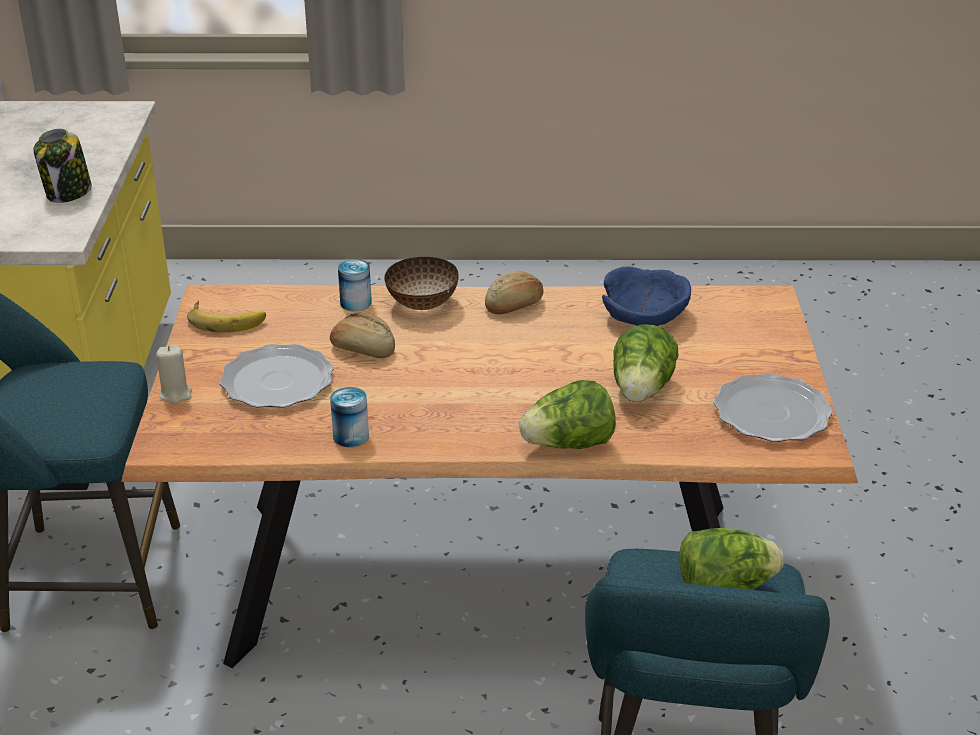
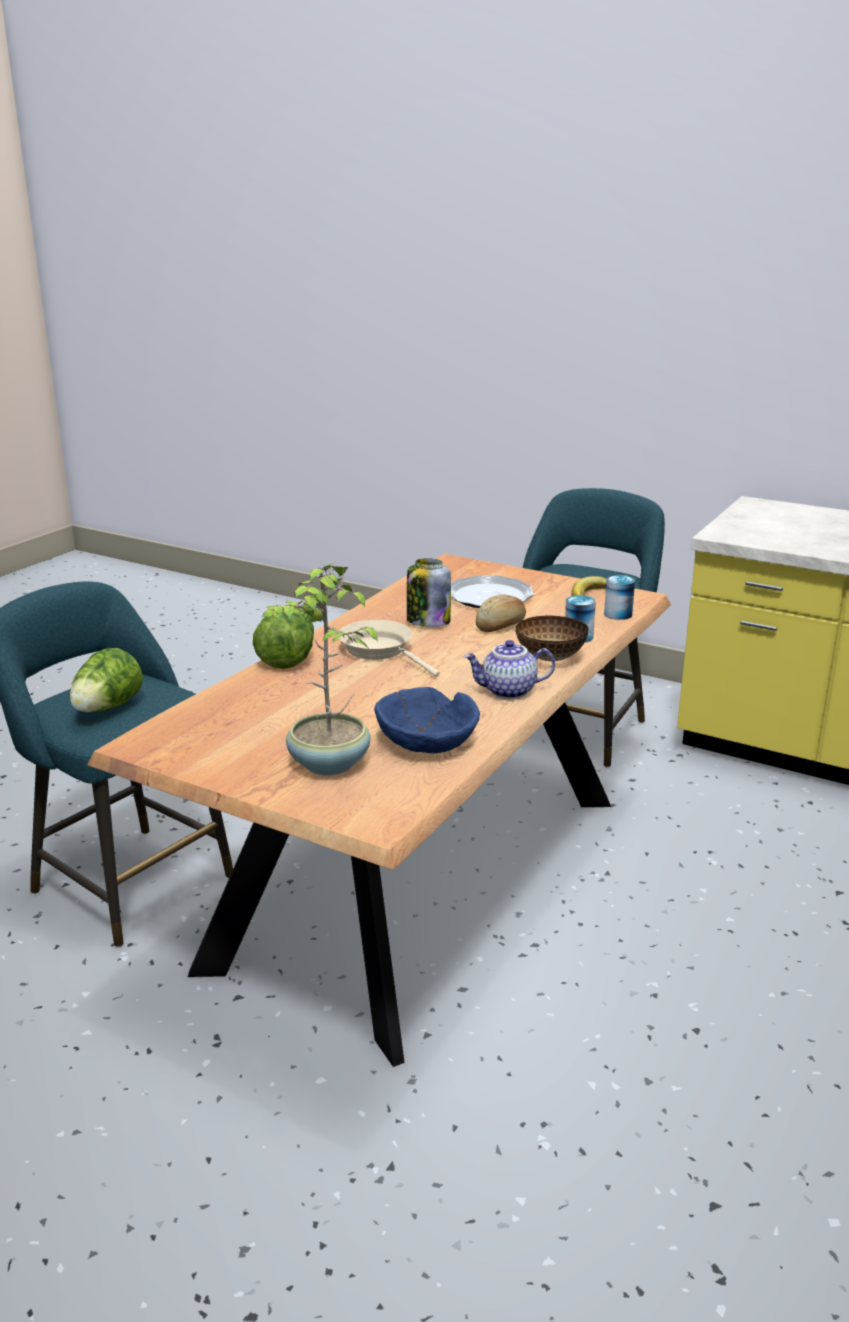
camera: 120 degrees right, 10 degrees down
jar [33,129,92,203] -> jar moved to [407,558,451,627]
beige candle [156,344,192,403] -> none
can [330,387,369,447] -> can moved to [604,575,635,620]
bread [485,271,544,314] -> teapot [463,640,555,699]
lettuce [613,324,678,402] -> none
plate [714,373,833,442] -> none
none -> potted plant [261,562,378,775]
none -> beige frying pan [339,620,440,677]

